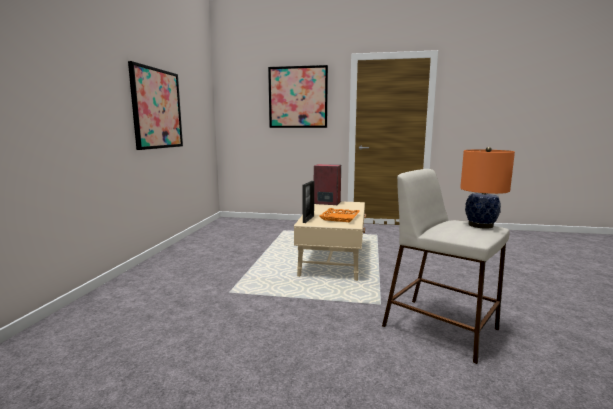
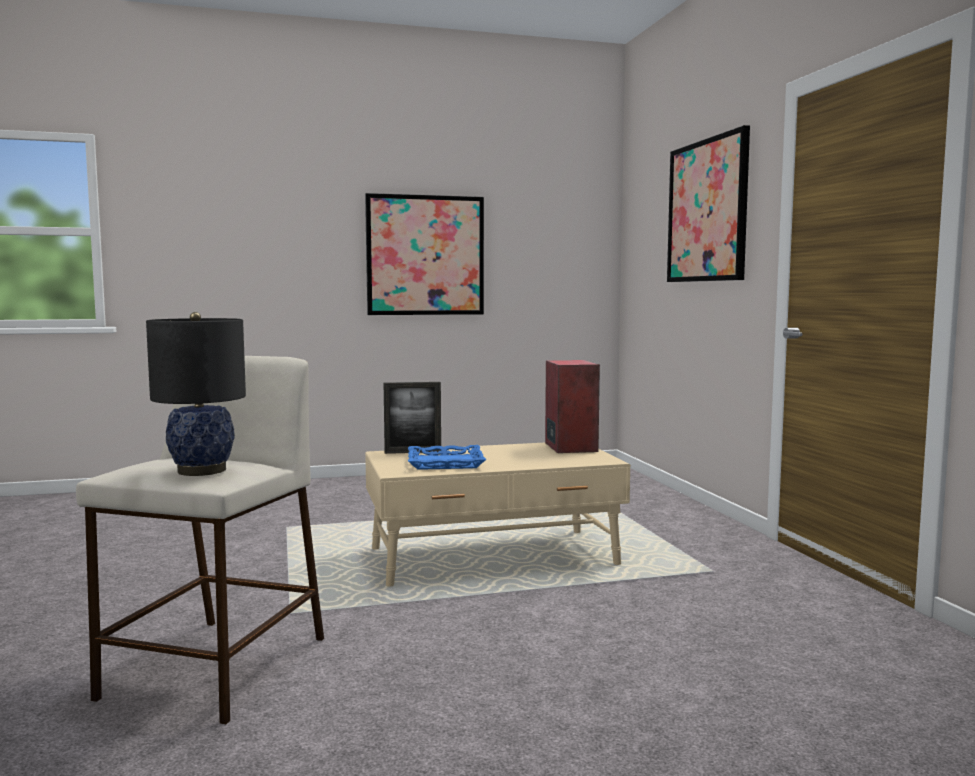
camera: 65 degrees right, 5 degrees down
orange tray [319,208,360,222] -> blue tray [408,445,486,470]
orange table lamp [460,147,515,229] -> black table lamp [146,312,246,476]

